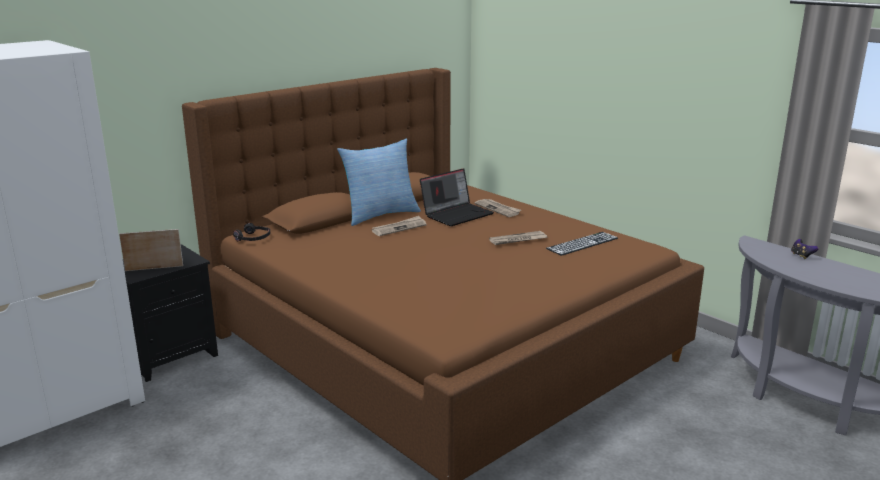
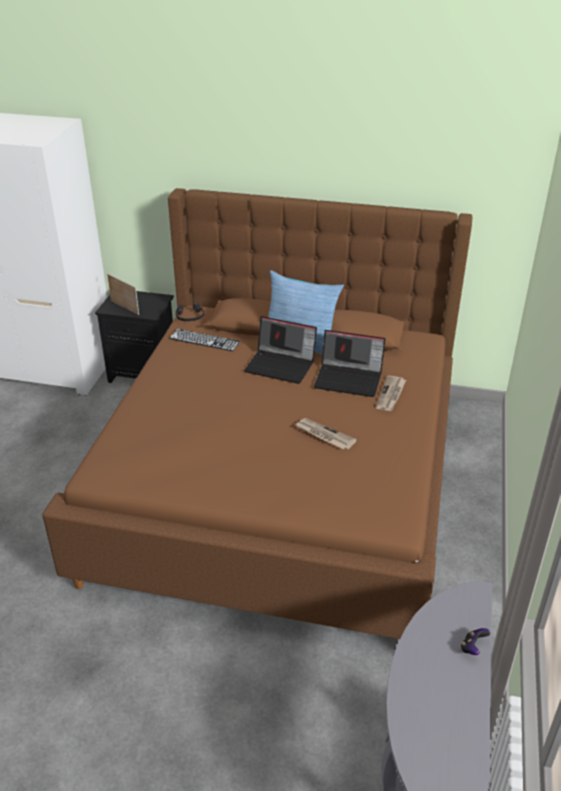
camera: 55 degrees right, 15 degrees up
newspaper [372,216,427,236] -> laptop [244,316,317,384]
keyboard [546,232,618,256] -> keyboard moved to [169,329,240,351]

